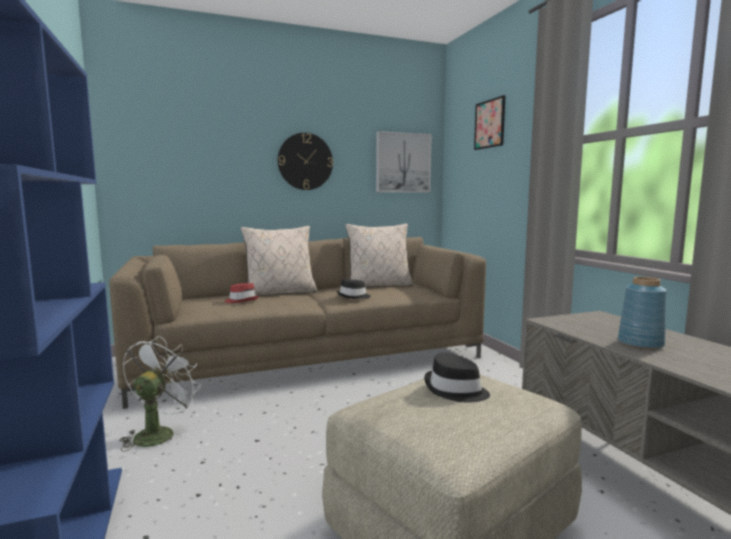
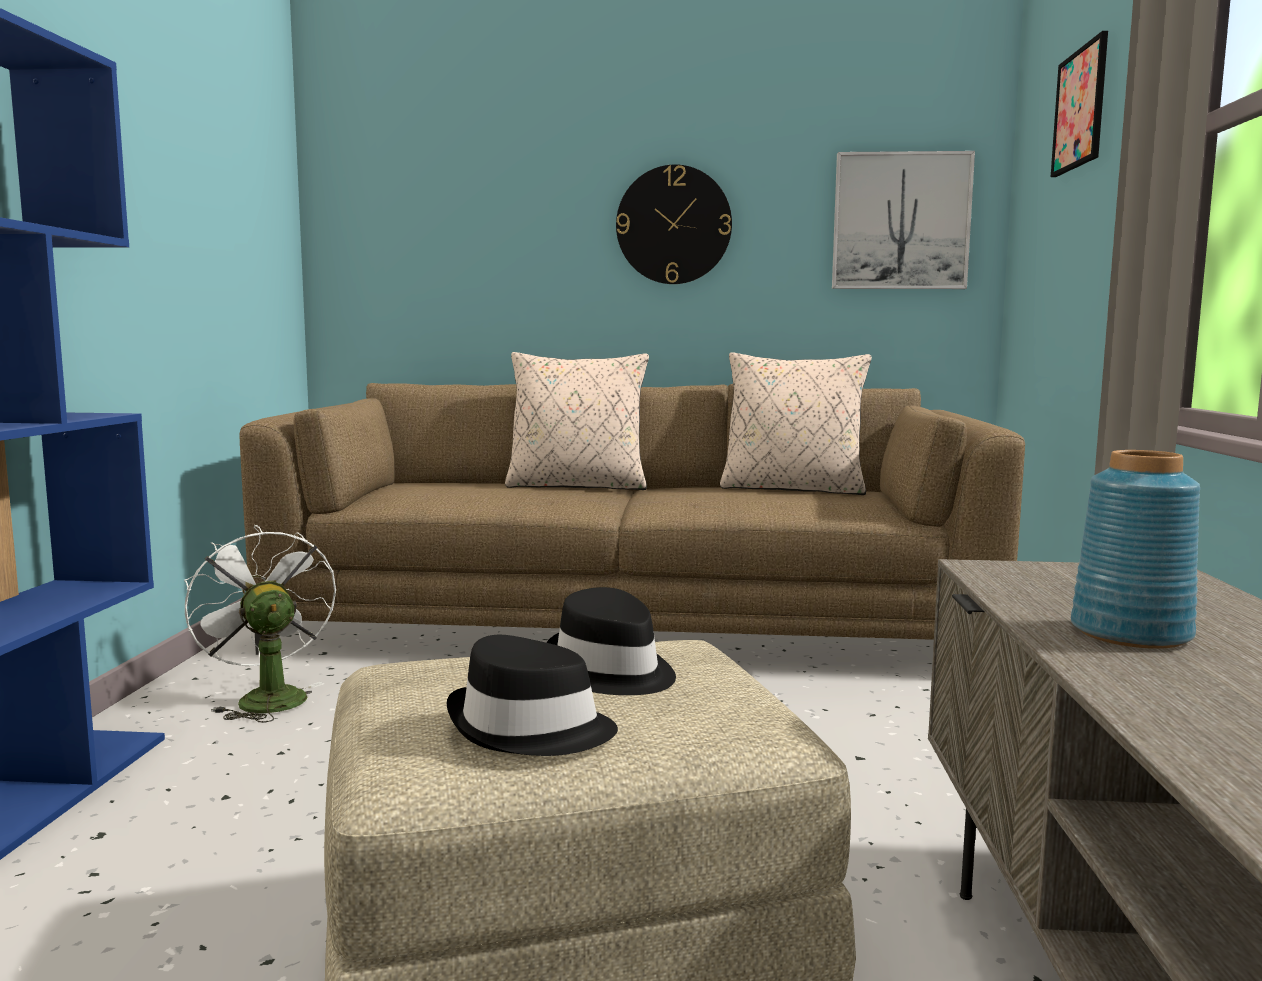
camera: 25 degrees right, 0 degrees up
white fan [120,336,201,452] -> white fan turned 75 degrees counterclockwise [184,525,336,723]
red hat [225,283,259,303] -> none
black hat [337,279,371,299] -> black hat moved to [446,635,618,756]

